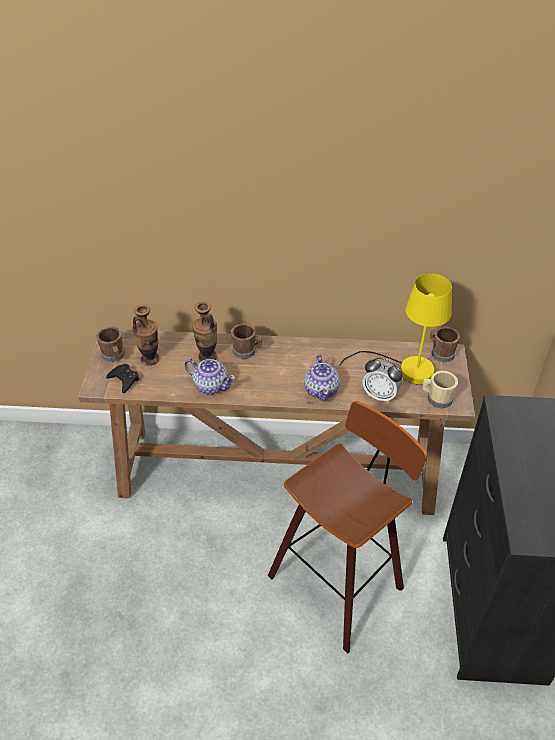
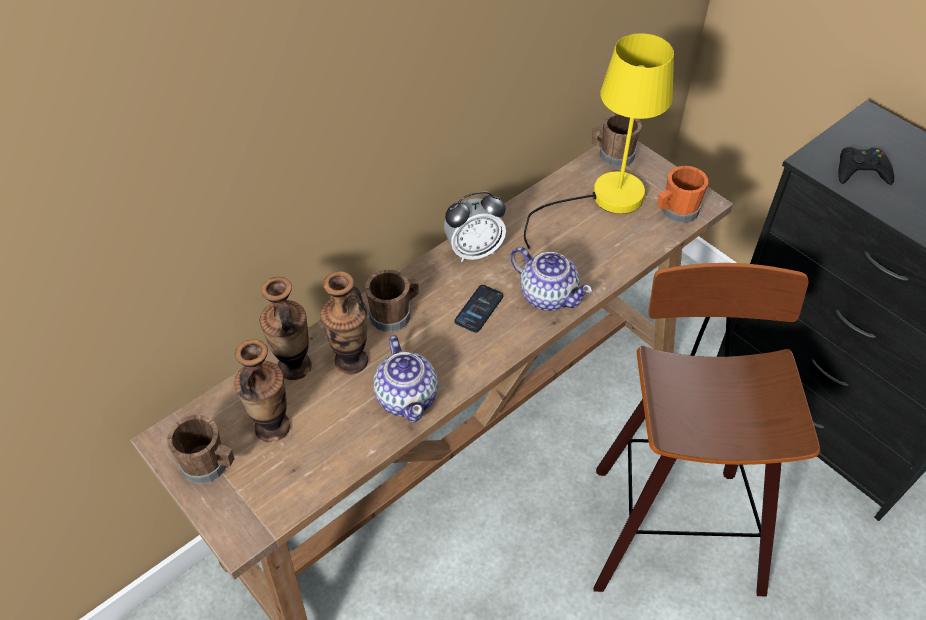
camera: 45 degrees left, 5 degrees up
black game controller [106,364,139,393] -> black game controller moved to [838,147,894,185]
teapot [185,359,235,395] -> teapot turned 90 degrees clockwise [374,335,438,422]
alarm clock [363,358,403,403] -> alarm clock moved to [444,191,506,262]
beige mug [422,371,458,409] -> orange mug [657,166,708,223]
none -> vase [260,277,312,380]
none -> phone [455,285,503,333]

